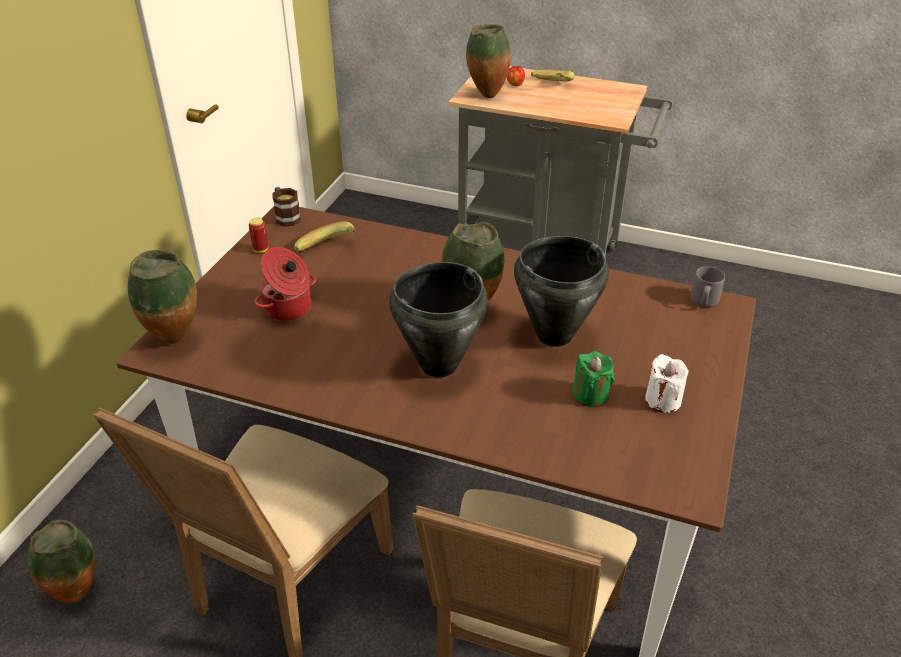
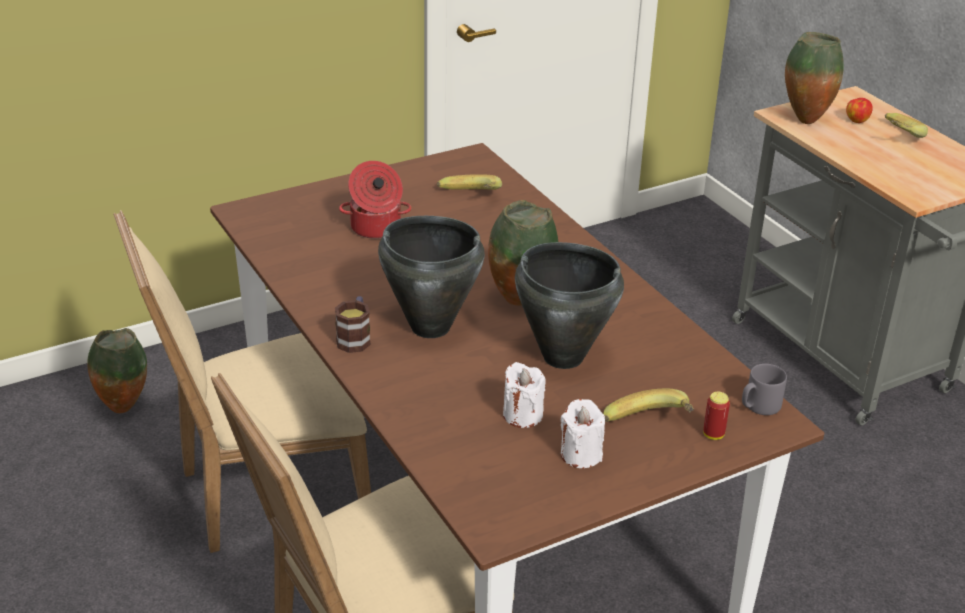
camera: 40 degrees right, 5 degrees down
vase [128,250,197,344] -> none
can [249,218,268,253] -> can moved to [703,392,730,440]
mug [273,187,301,227] -> mug moved to [335,296,371,353]
green candle [573,351,614,407] -> white candle [503,362,545,428]
none -> banana [603,389,694,422]

